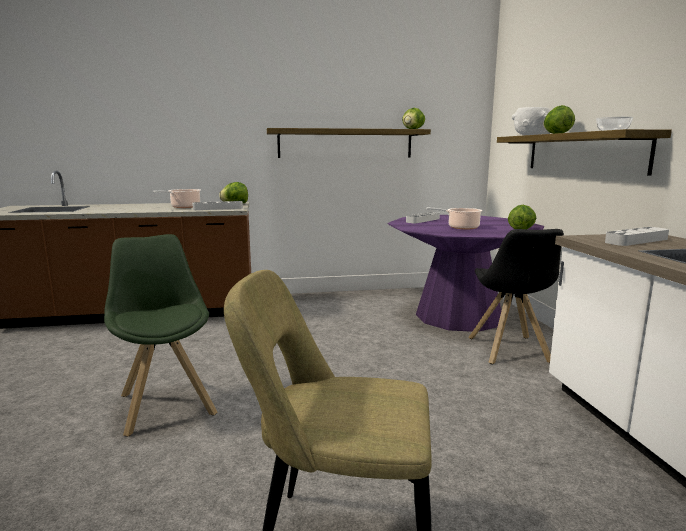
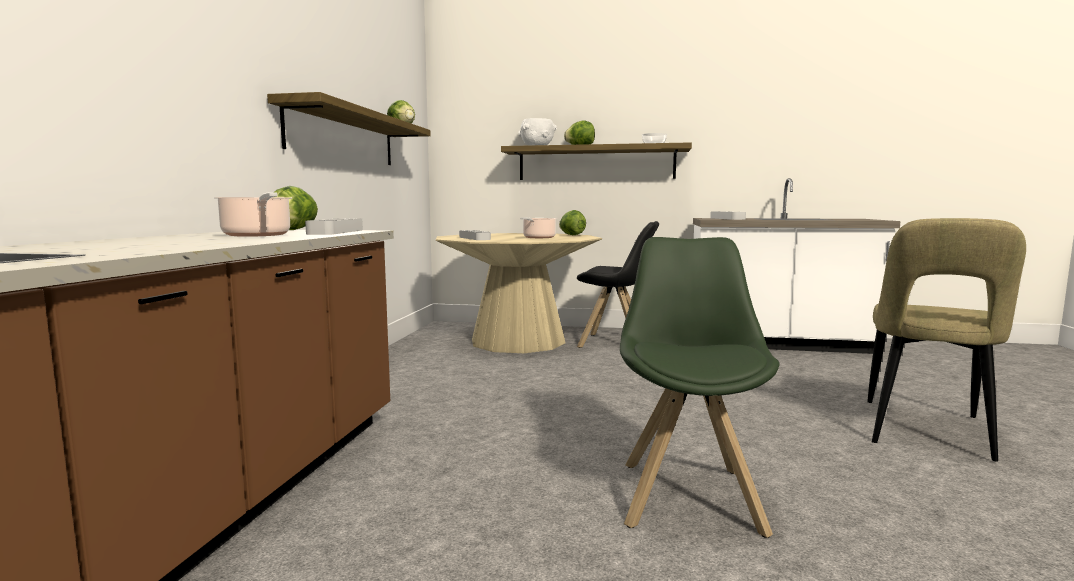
camera: 70 degrees left, 5 degrees down
green chair [104,234,217,437] -> green chair turned 105 degrees clockwise [620,237,779,538]
purple dining table [387,215,544,332] -> beige dining table [436,233,602,353]

